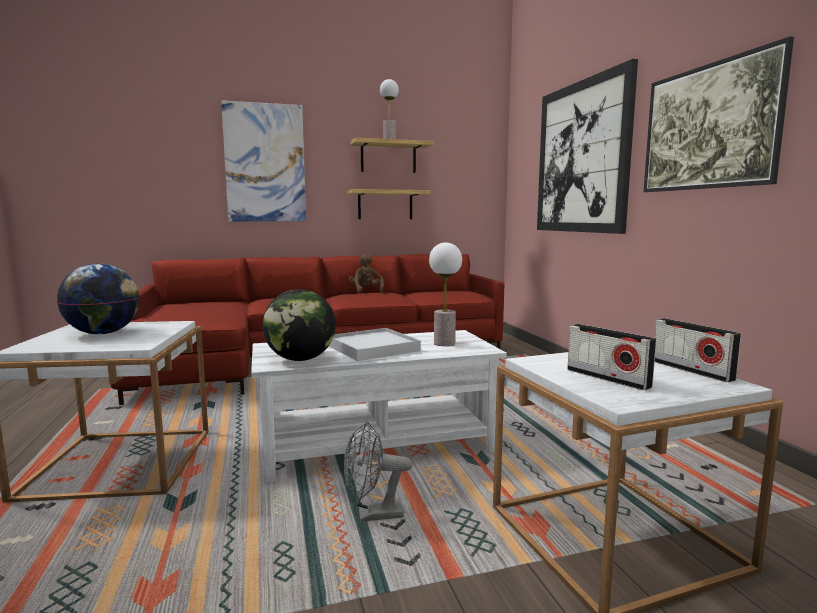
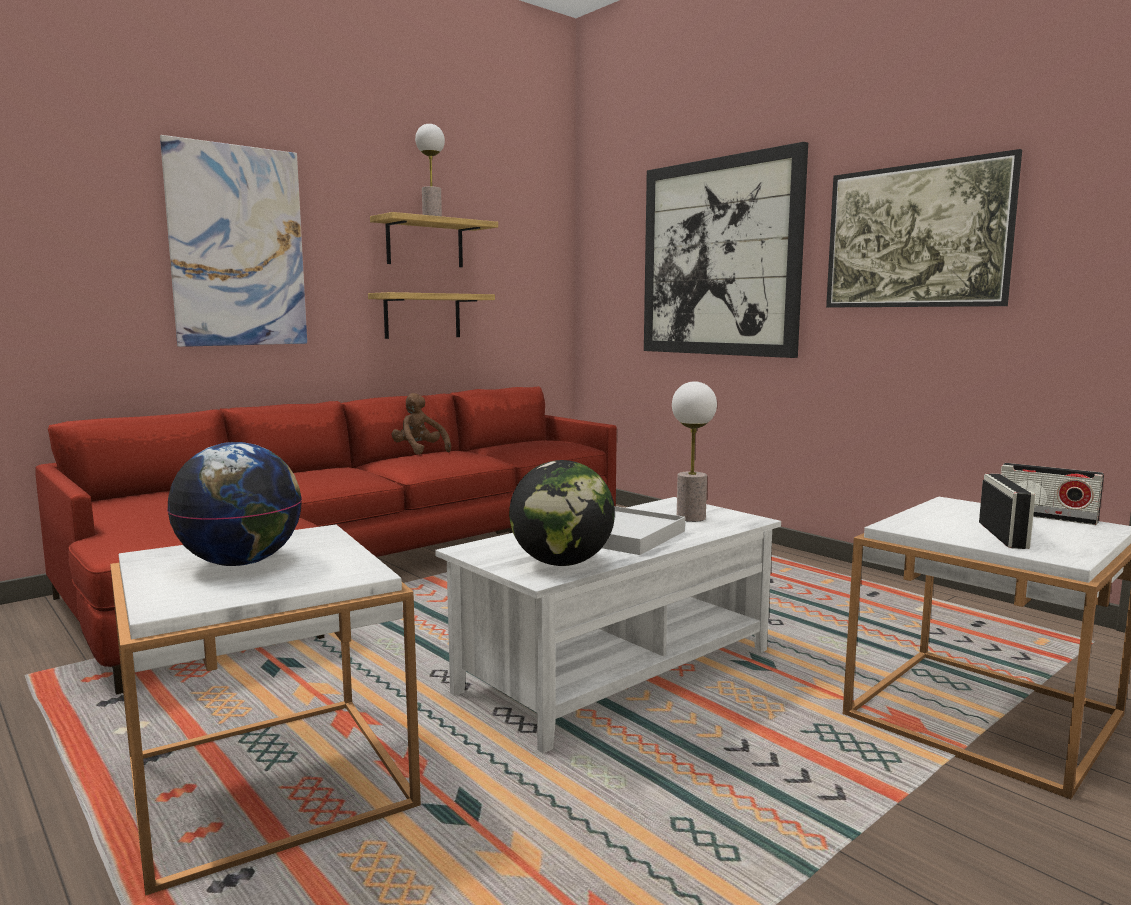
camera: 25 degrees left, 0 degrees up
grey fan [344,422,412,522] -> none
radio [567,324,657,390] -> radio turned 105 degrees counterclockwise [979,473,1036,549]

